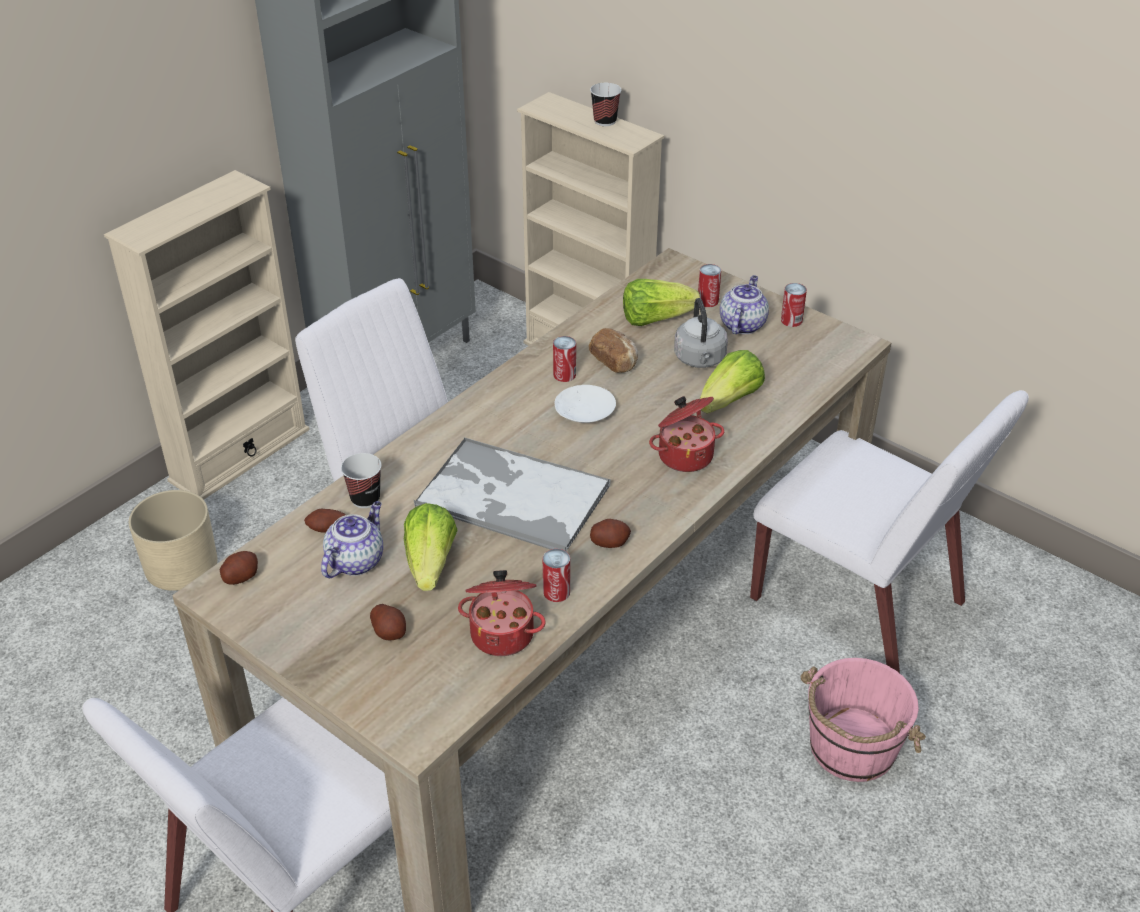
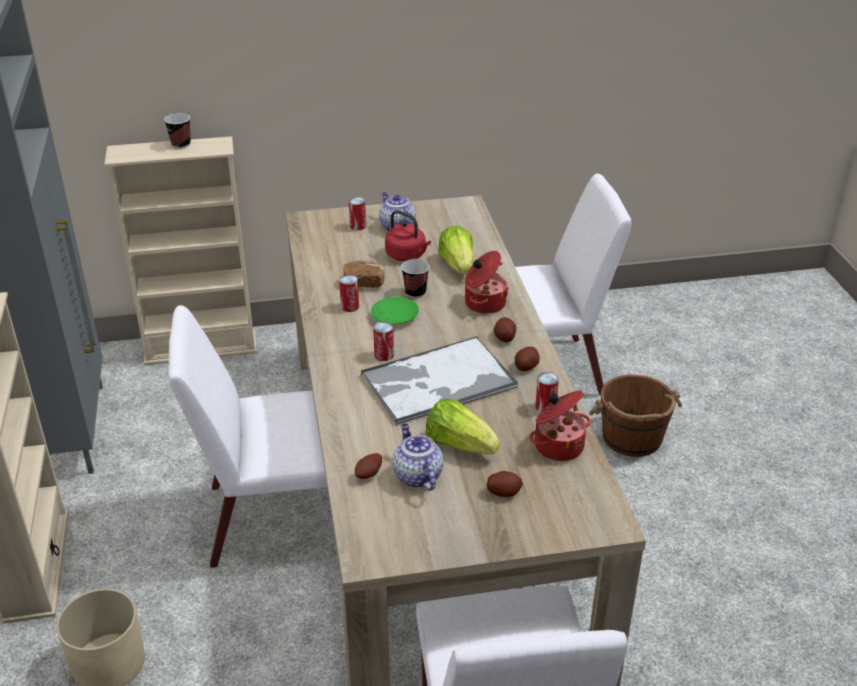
camera: 50 degrees left, 5 degrees down
potato [220,551,258,585] -> potato moved to [493,317,516,342]
cup [341,453,381,508] -> cup moved to [401,259,430,298]
white plate [555,385,616,423] -> green plate [371,297,419,325]
lettuce [623,279,700,326] -> none
grey kettle [674,298,728,368] -> red kettle [385,210,431,261]
can [781,283,807,327] -> can moved to [373,322,394,361]
pink bucket [800,658,926,782] -> brown bucket [589,375,682,457]

